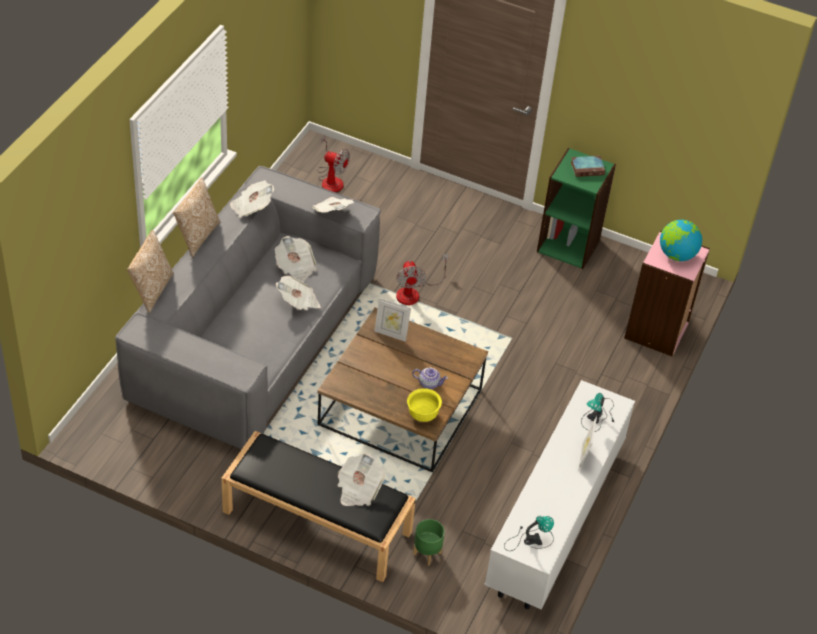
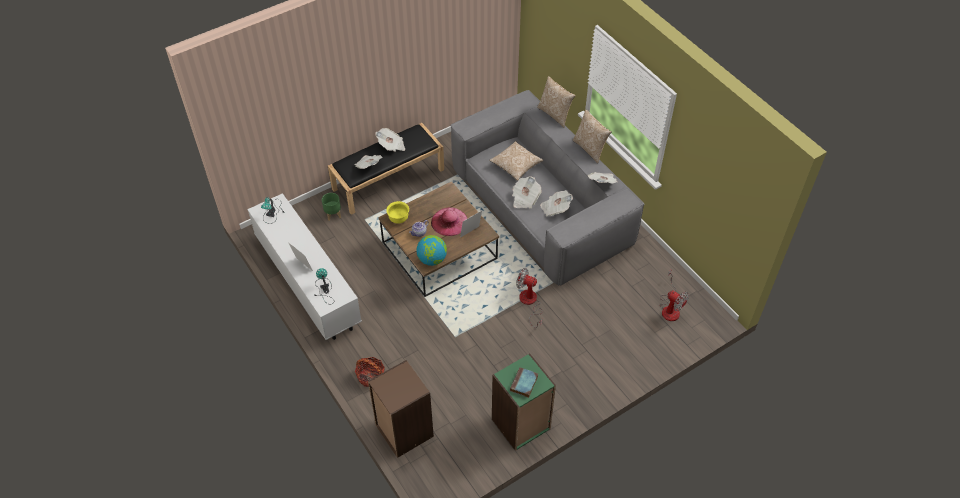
camera: 125 degrees right, 5 degrees up
newspaper [313,197,354,213] -> newspaper moved to [375,128,405,152]
fan [317,134,350,193] -> fan turned 105 degrees counterclockwise [660,269,689,321]
pink bookcase [624,231,710,356] -> brown bookcase [368,360,434,458]
globe [660,220,702,261] -> globe moved to [416,235,447,266]
none -> basket [355,357,385,387]
none -> pink hat [431,207,467,236]
none -> pillow [489,141,543,181]

